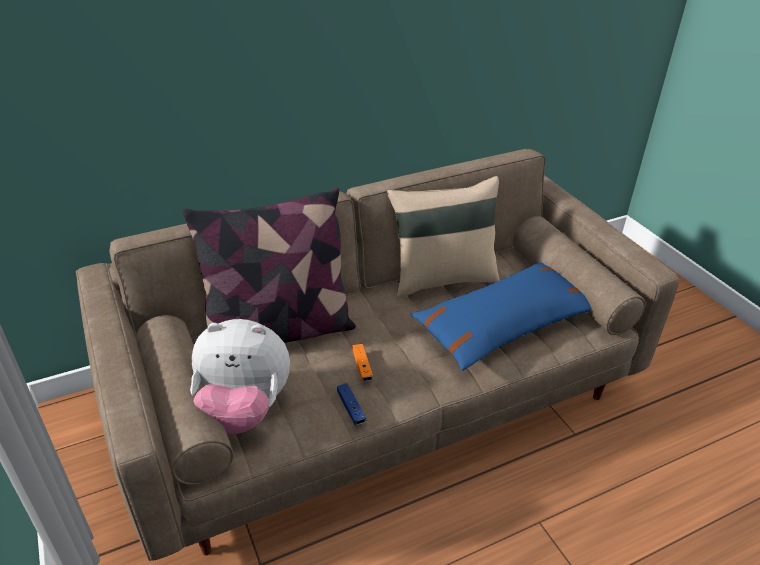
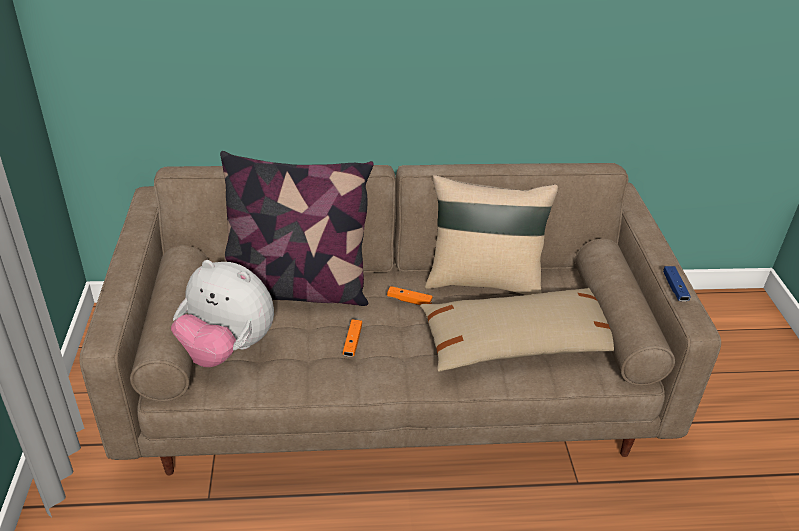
camera: 20 degrees right, 0 degrees up
blue game controller [337,383,366,425] -> blue game controller moved to [663,266,691,301]
blue pillow [411,262,592,371] -> beige pillow [420,288,614,372]
none -> orange game controller [387,286,433,305]

